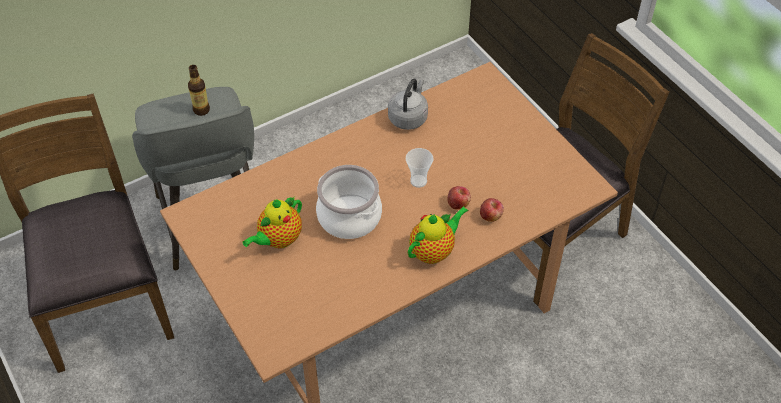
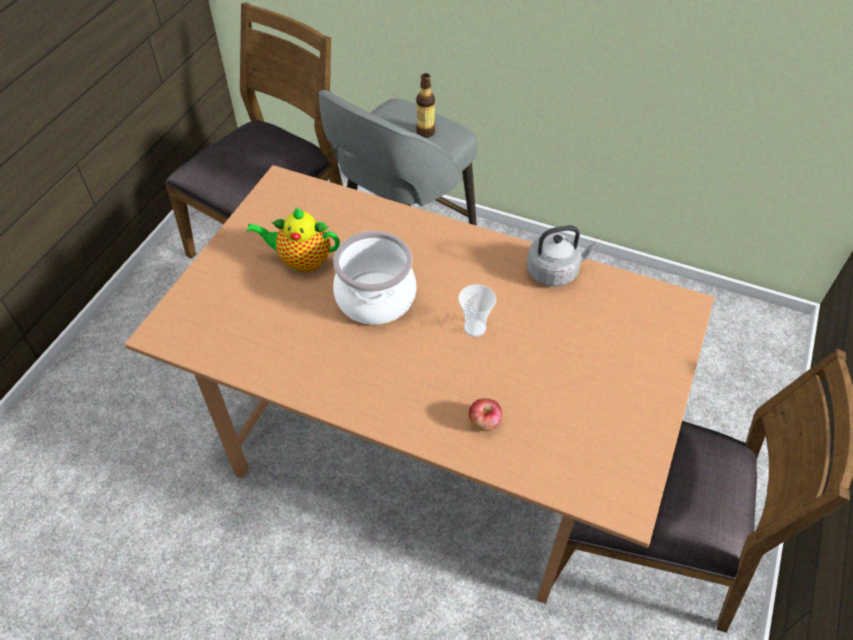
camera: 55 degrees right, 0 degrees up
teapot [408,206,469,264] -> none
apple [447,186,471,210] -> none

